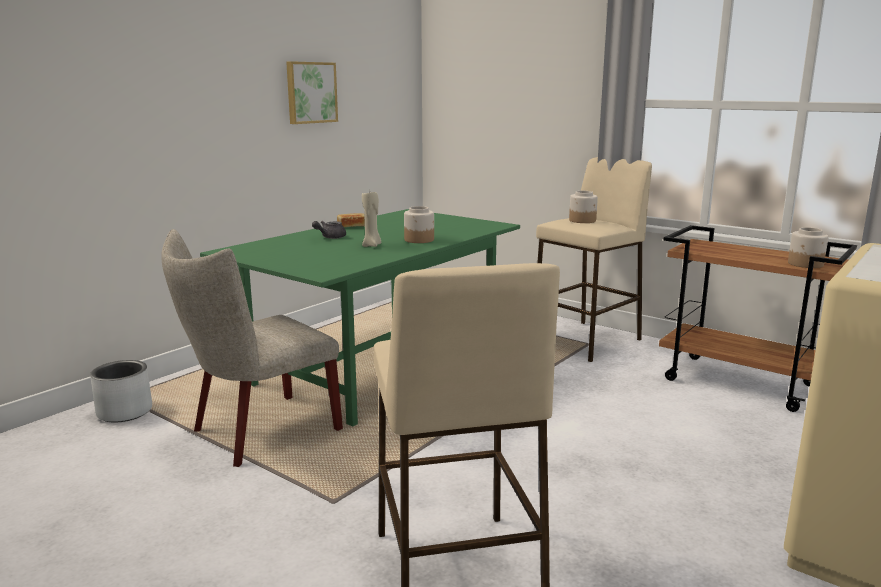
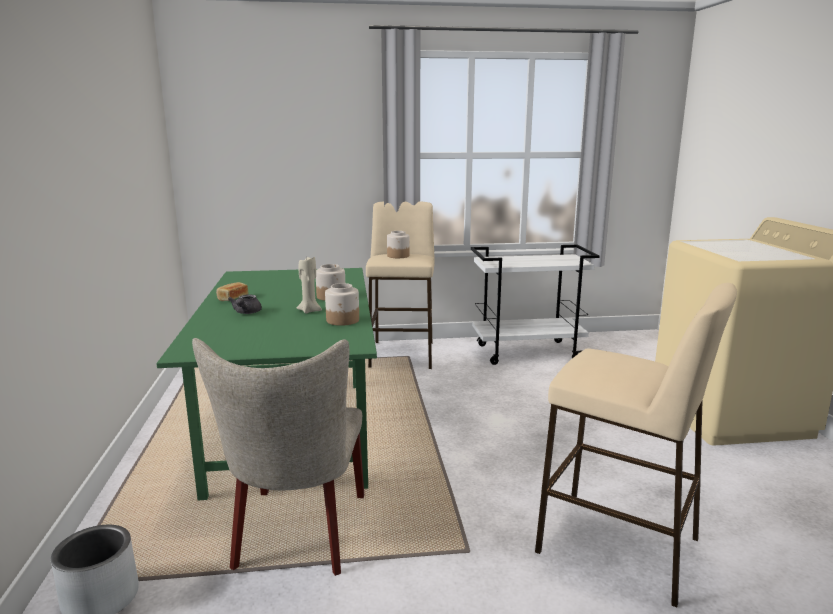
camera: 45 degrees left, 0 degrees up
picture [286,61,338,124] -> none
brown cart [659,225,857,412] -> white cart [471,245,600,365]
jar [788,227,828,268] -> jar moved to [325,283,359,326]

